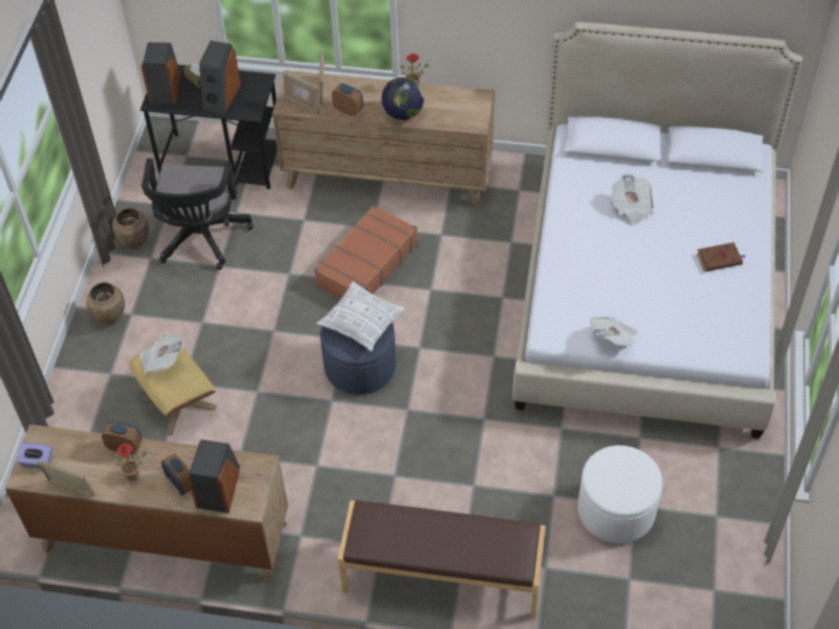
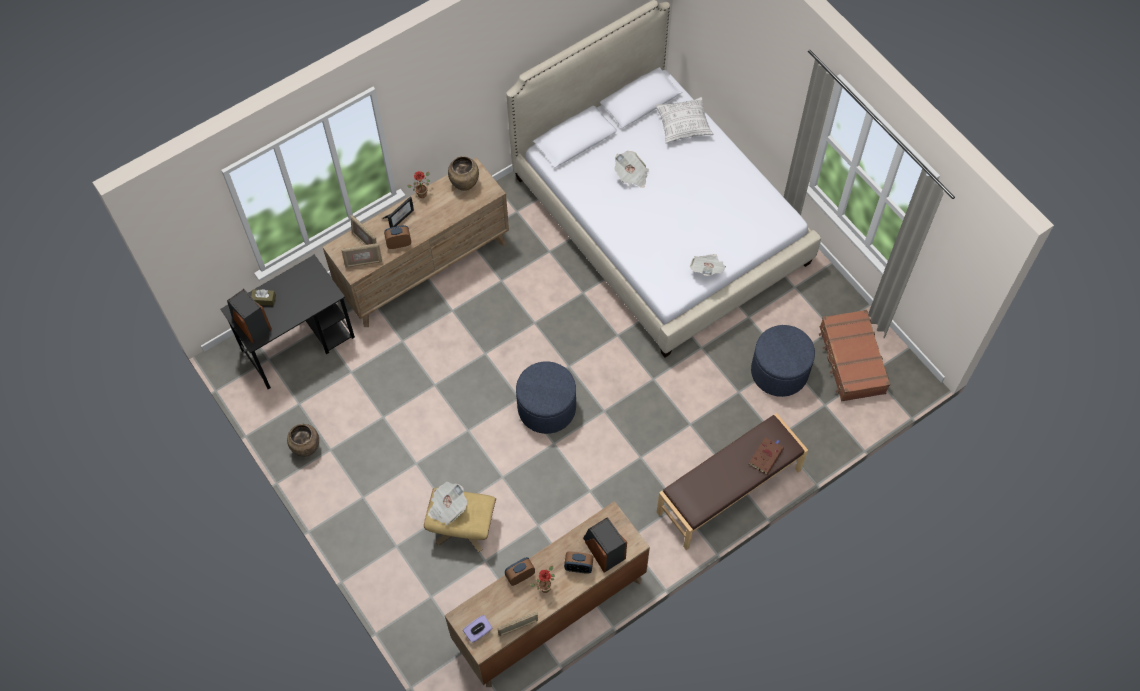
camera: 45 degrees left, 10 degrees up
brown vase [86,282,125,325] -> brown vase moved to [448,156,479,191]
black office chair [141,158,253,270] -> none
speaker [199,41,241,114] -> none
brown suitcase [314,205,418,299] -> brown suitcase moved to [819,309,890,401]
pillow [317,281,405,352] -> pillow moved to [655,97,714,144]
globe [382,77,424,120] -> none
white ottoman [578,445,663,544] -> blue ottoman [751,325,815,397]
brown book [697,242,745,272] -> brown book moved to [749,437,784,475]
none -> picture frame [383,197,414,228]

